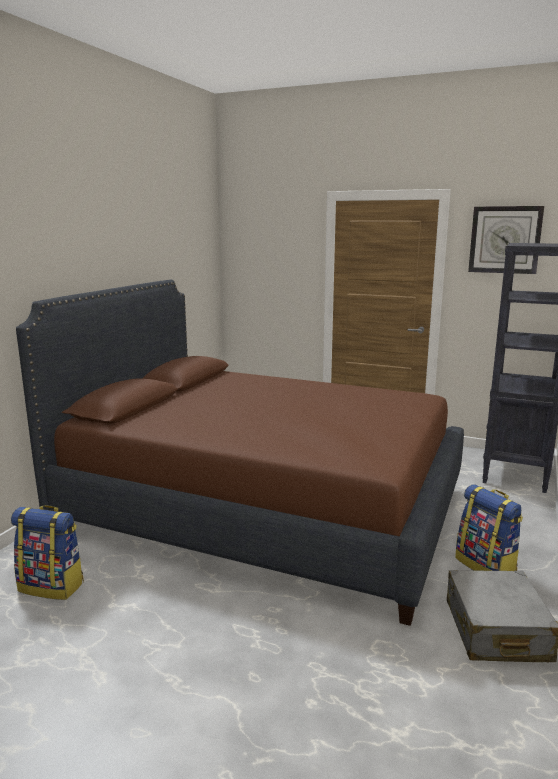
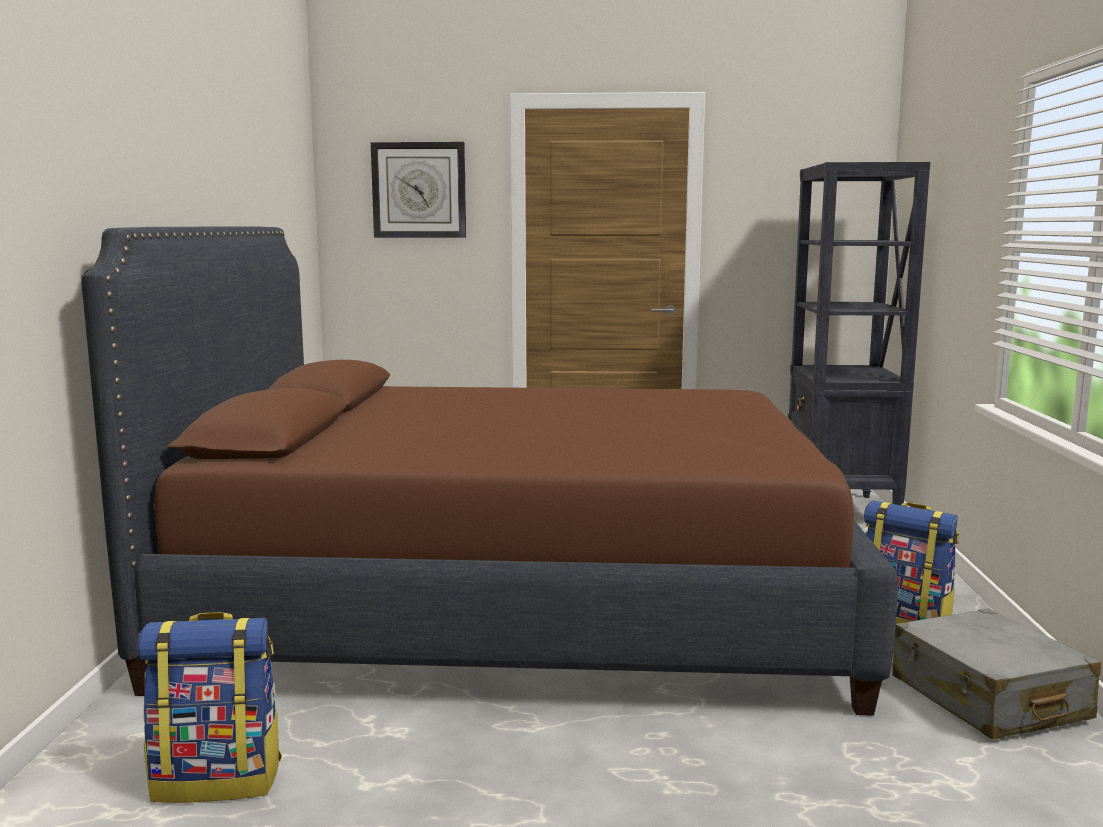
camera: 20 degrees left, 5 degrees down
wall clock [468,206,544,274] -> wall clock moved to [371,142,466,238]

